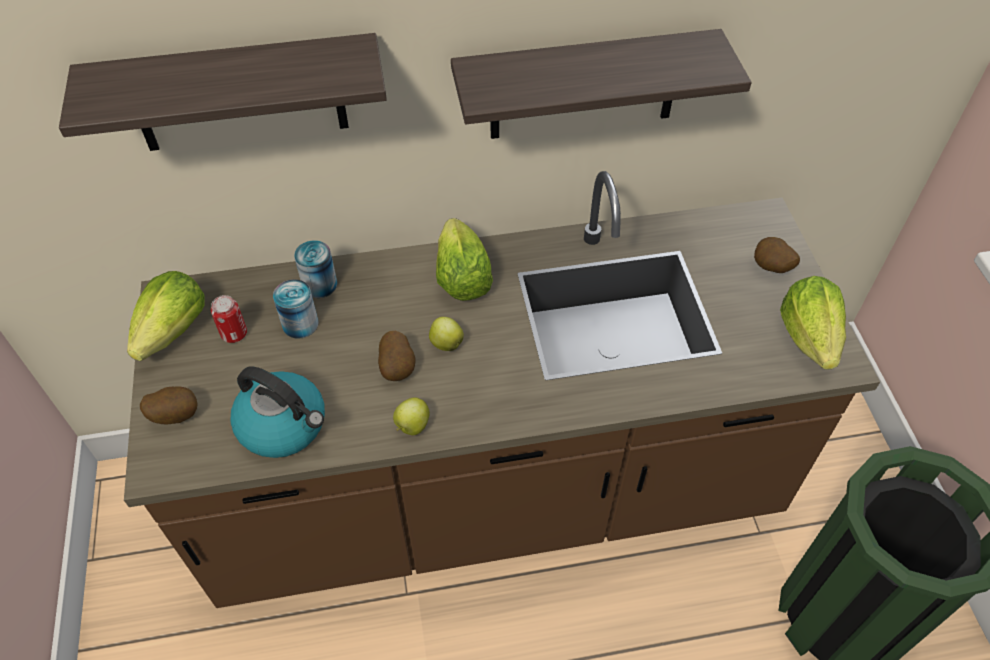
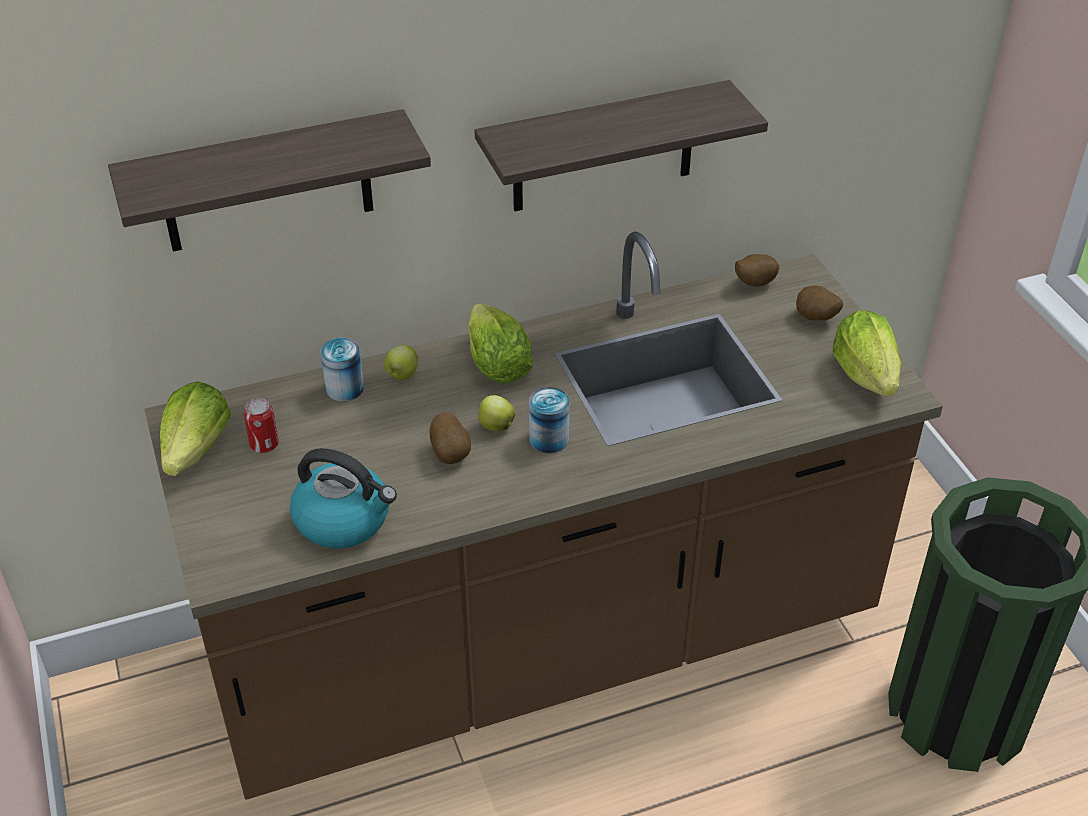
camera: 10 degrees left, 10 degrees down
potato [140,387,198,424] -> potato moved to [735,254,779,286]
can [273,279,319,339] -> can moved to [529,387,570,453]
apple [393,397,430,435] -> apple moved to [384,345,418,380]

